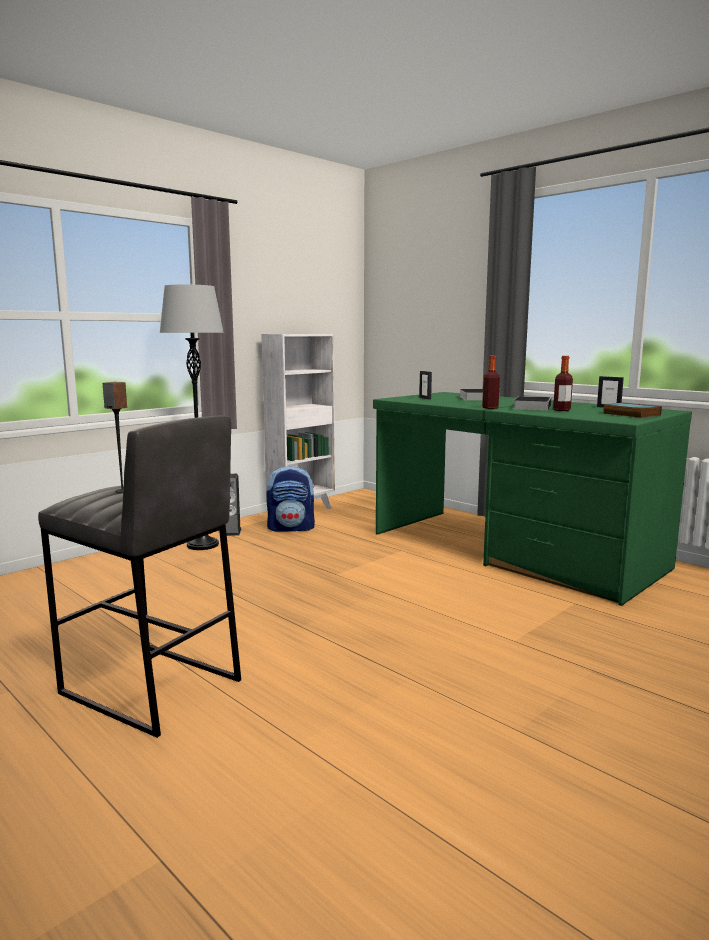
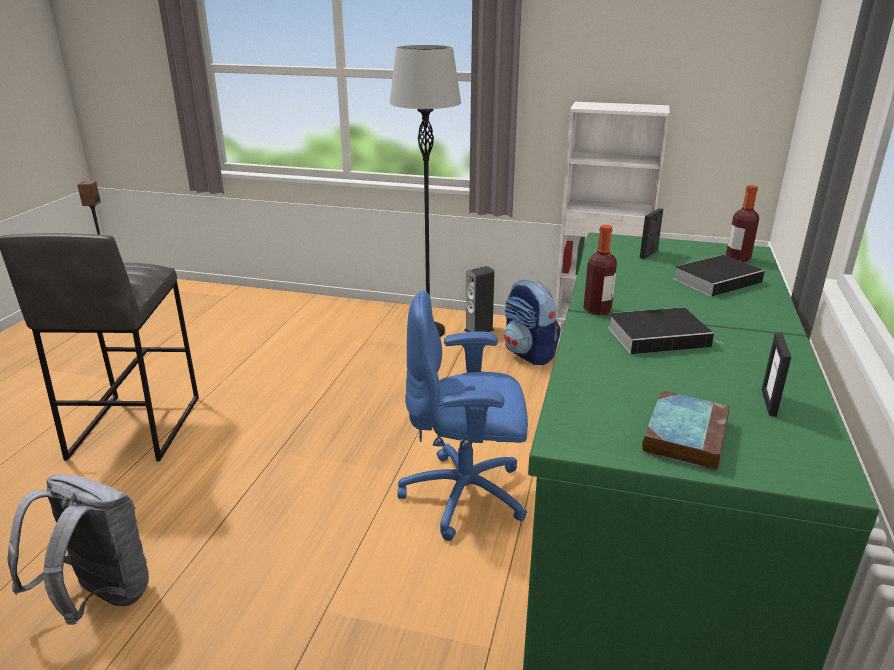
camera: 60 degrees right, 15 degrees up
bottle [553,356,573,411] -> bottle moved to [726,185,759,262]
none -> grey backpack [8,474,149,625]
none -> blue office chair [397,291,528,541]

